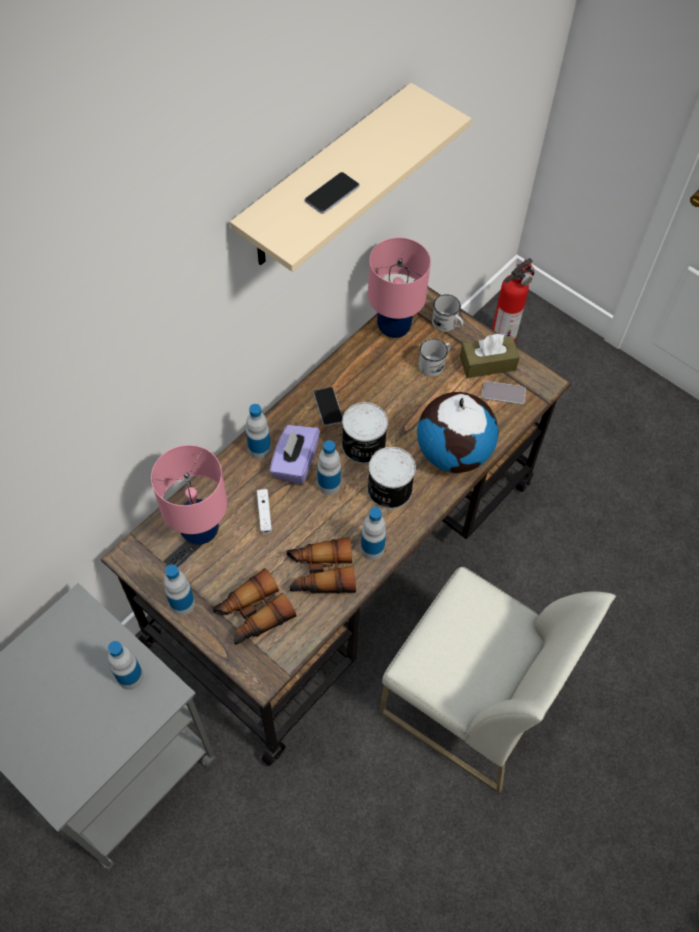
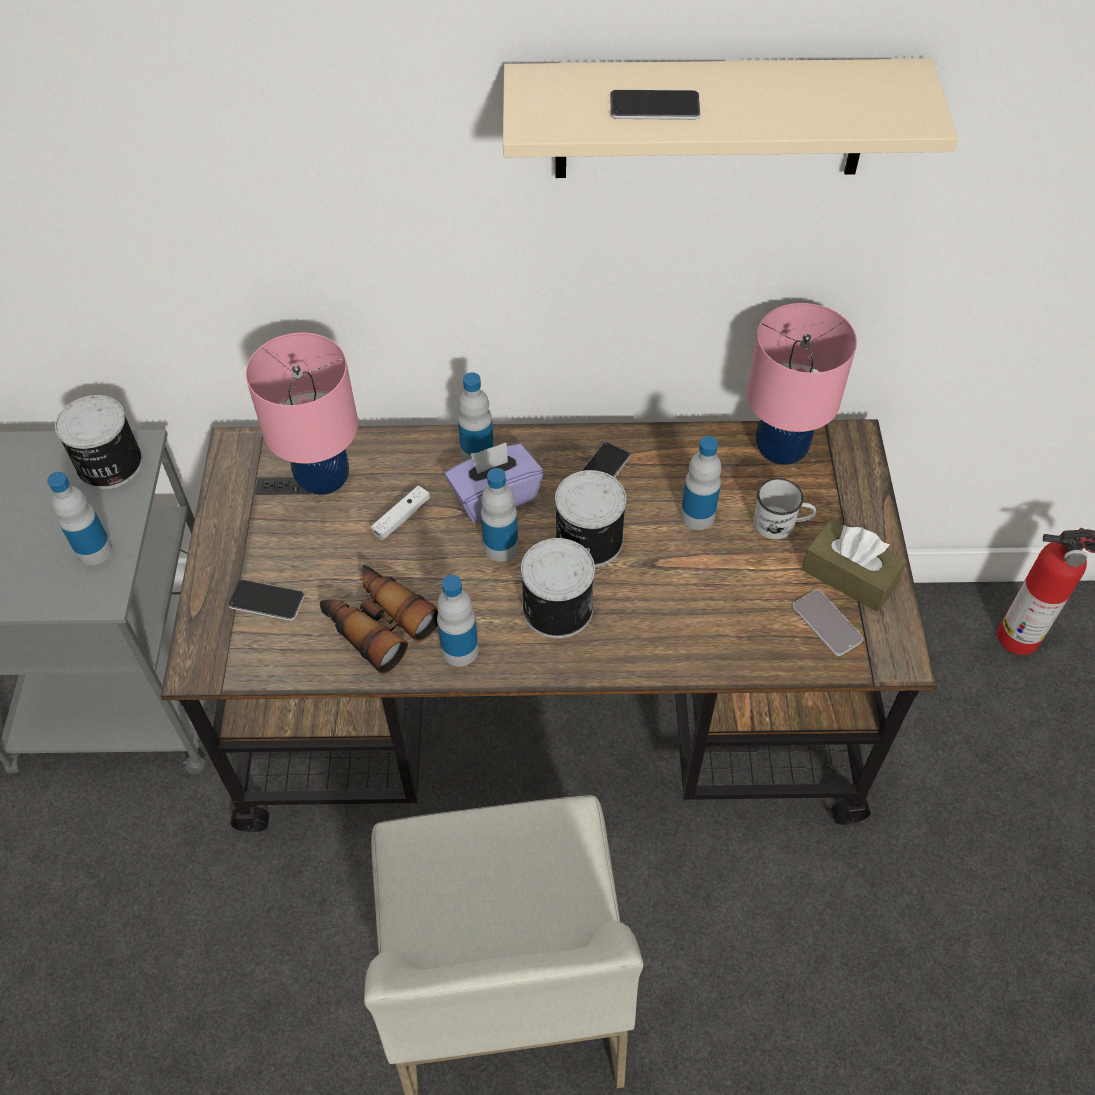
camera: 50 degrees right, 5 degrees down
bottle [164,564,195,616] -> bottle moved to [681,436,722,530]
binoculars [213,568,296,645] -> phone [228,579,305,621]
globe [417,392,498,473] -> none
white mug [432,294,464,332] -> none
none -> can [55,395,143,489]

